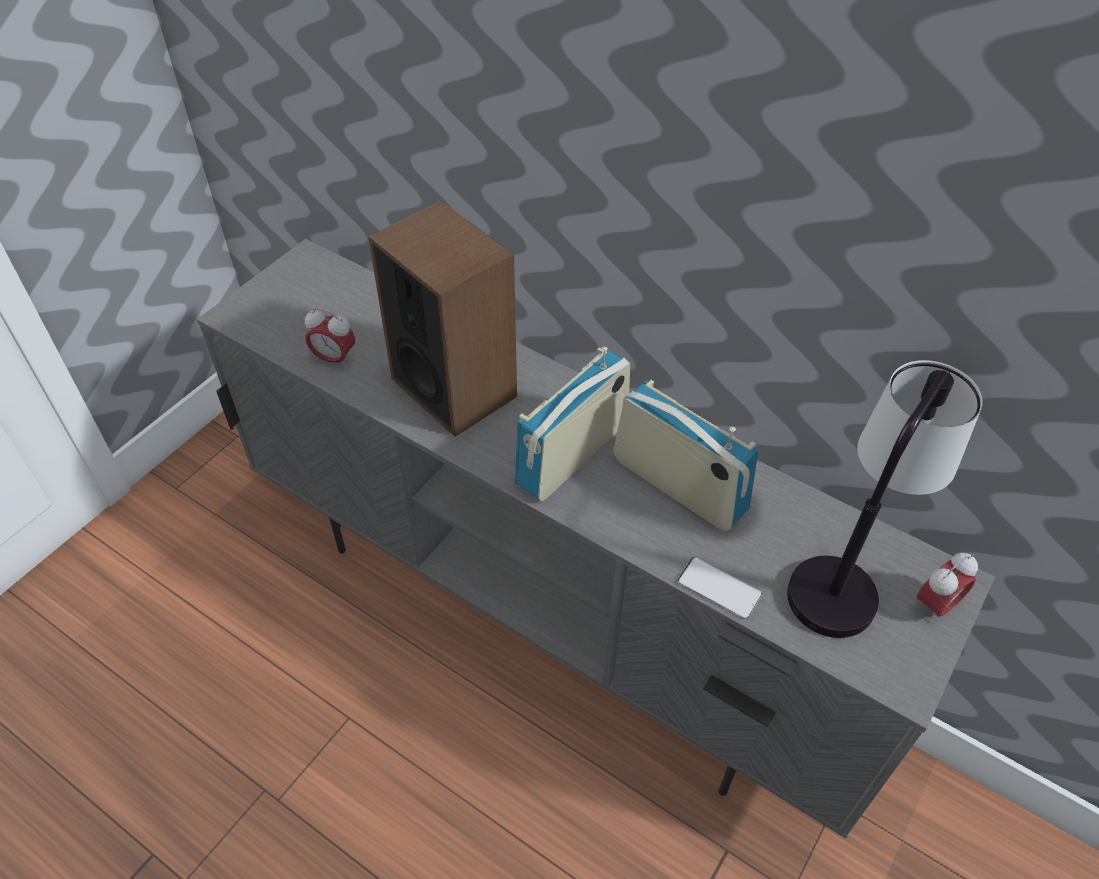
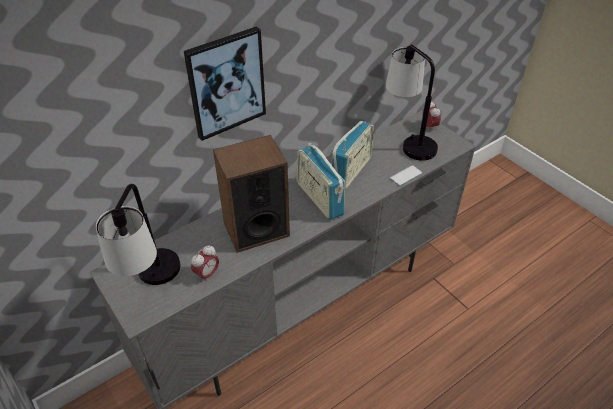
camera: 70 degrees left, 5 degrees down
radio [613,380,758,531] -> radio turned 150 degrees clockwise [331,121,374,190]
none -> table lamp [96,184,181,285]
none -> picture [184,26,266,141]

